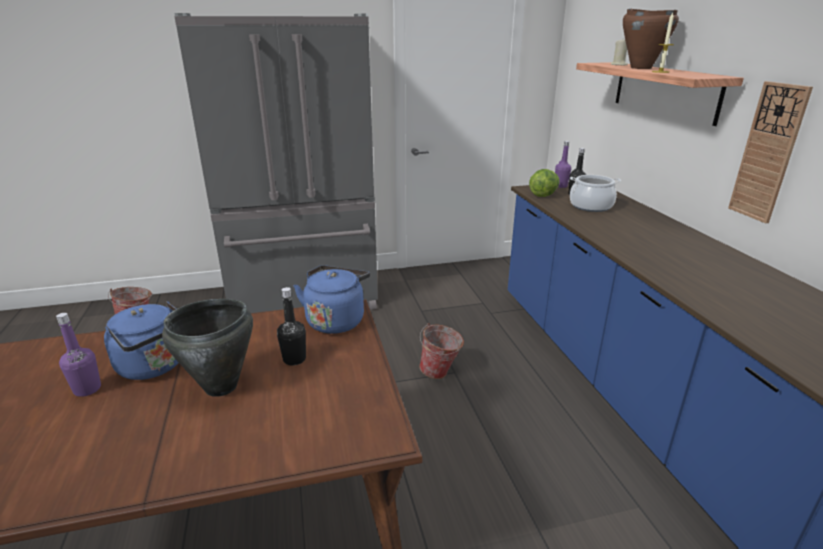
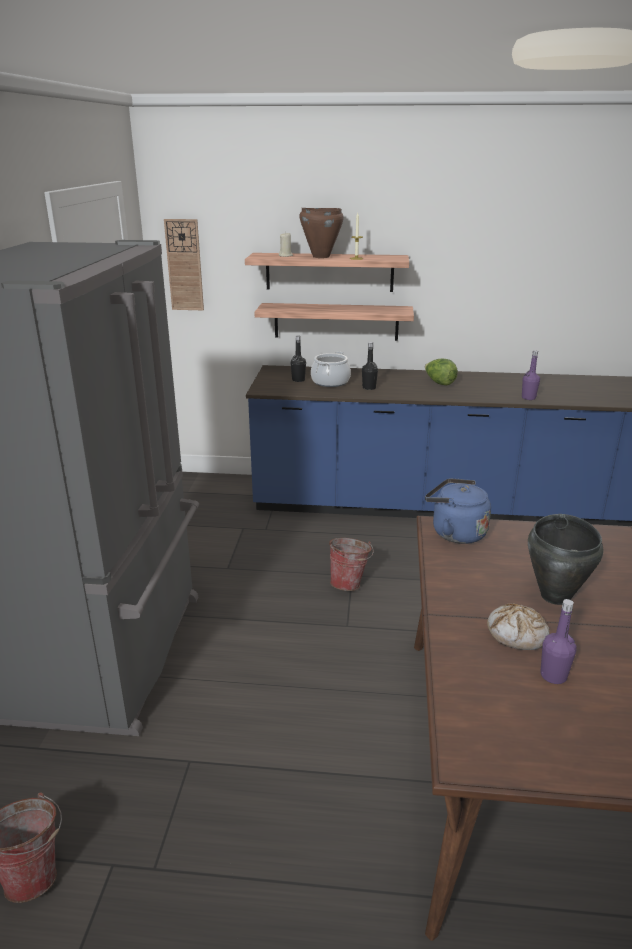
camera: 70 degrees left, 0 degrees up
blue kettle [104,301,179,380] -> bread [487,603,550,650]
black bottle [277,287,306,365] -> black bottle moved to [362,342,378,390]
lettuce [529,169,560,197] -> lettuce moved to [425,358,458,385]
purple bottle [555,141,571,188] -> purple bottle moved to [522,350,540,400]
wall clock [728,81,813,223] -> wall clock moved to [164,219,204,310]
none -> shelf [254,303,414,341]

